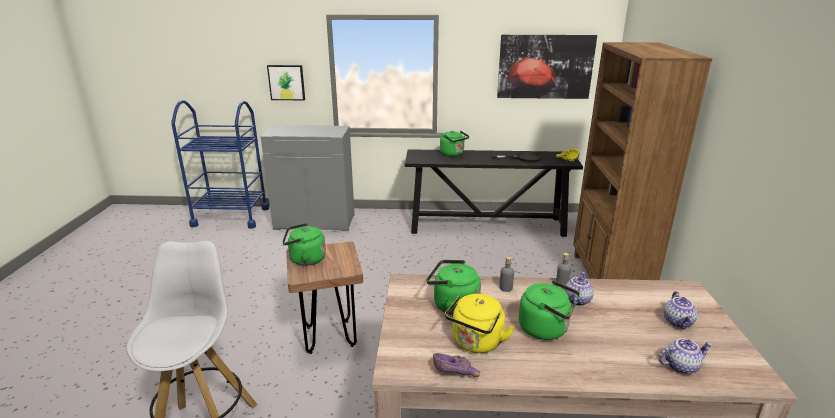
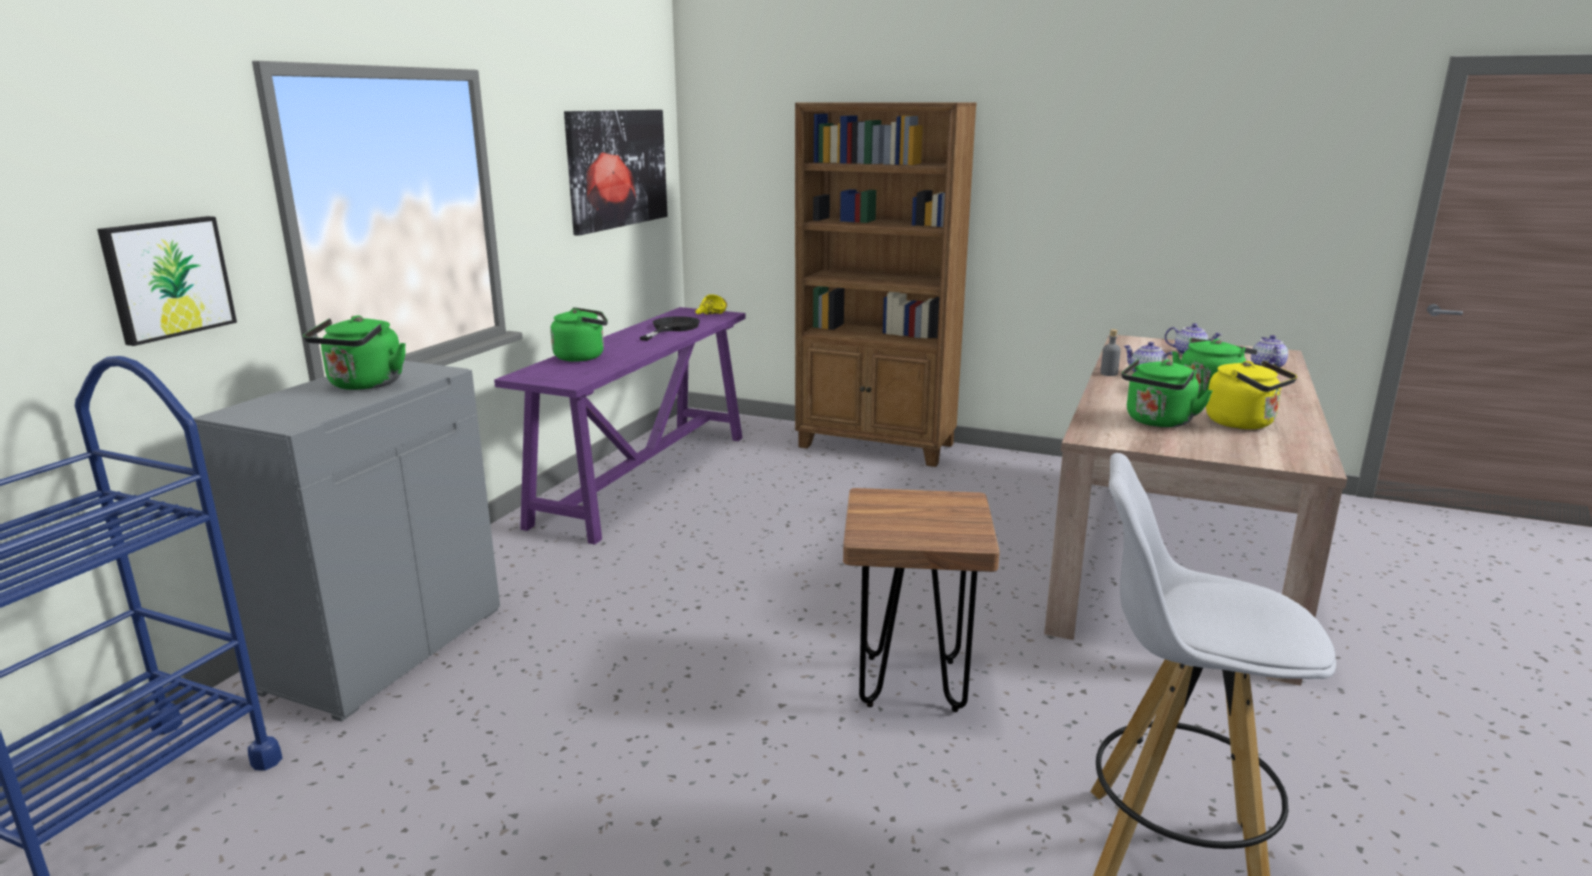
camera: 70 degrees left, 5 degrees down
green kettle [283,223,326,266] -> green kettle moved to [303,315,406,390]
black console table [405,149,583,237] -> purple console table [494,307,746,545]
purple bowl [433,353,480,377] -> none
grey bottle [499,256,514,292] -> none

